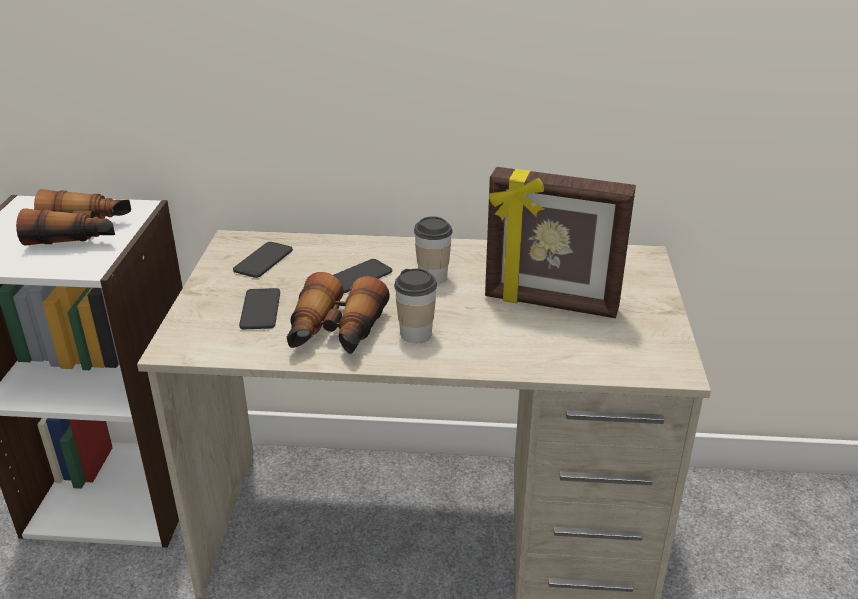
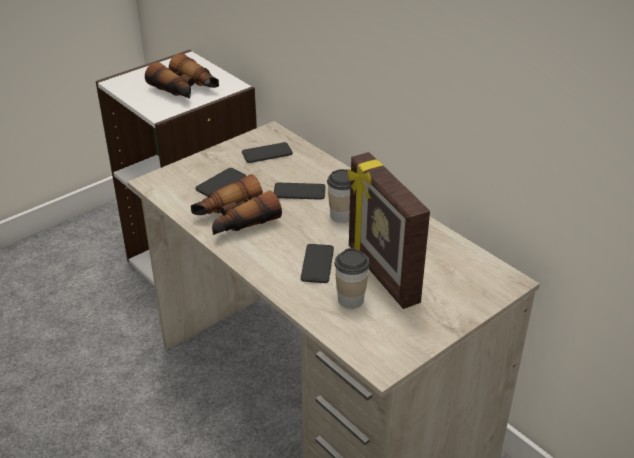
camera: 45 degrees right, 5 degrees up
cup [394,269,437,343] -> cup moved to [334,248,370,308]
none -> phone [301,244,334,283]

